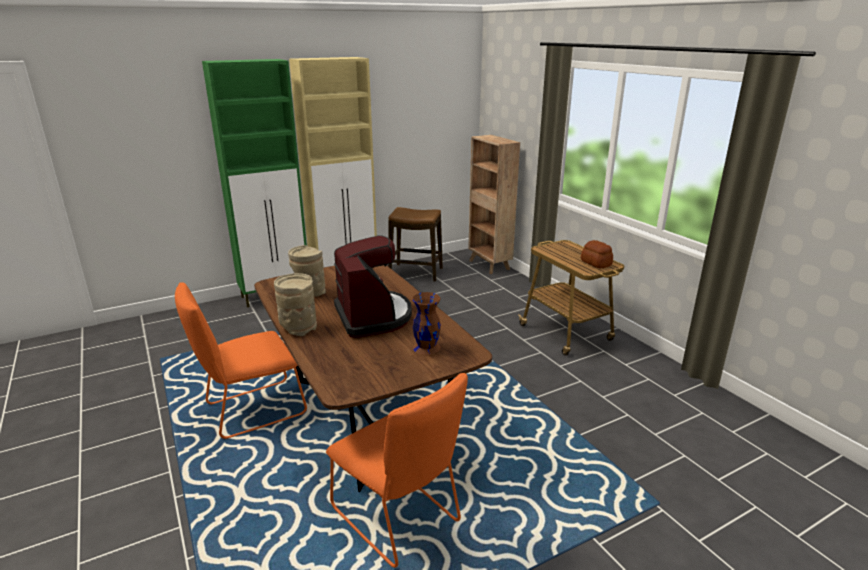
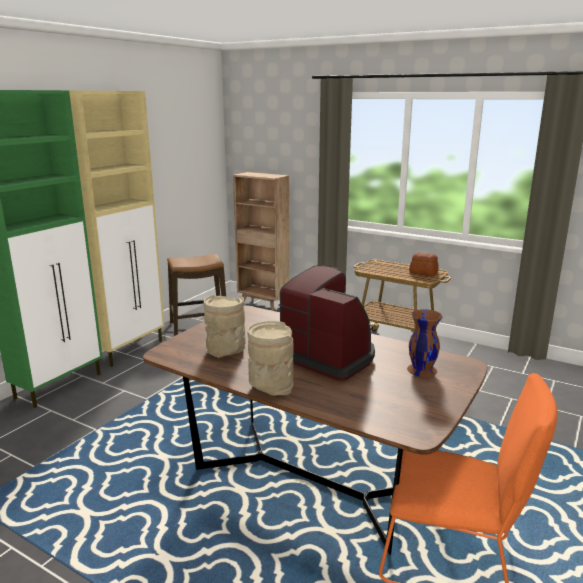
camera: 30 degrees left, 5 degrees down
orange chair [175,282,307,439] -> none

